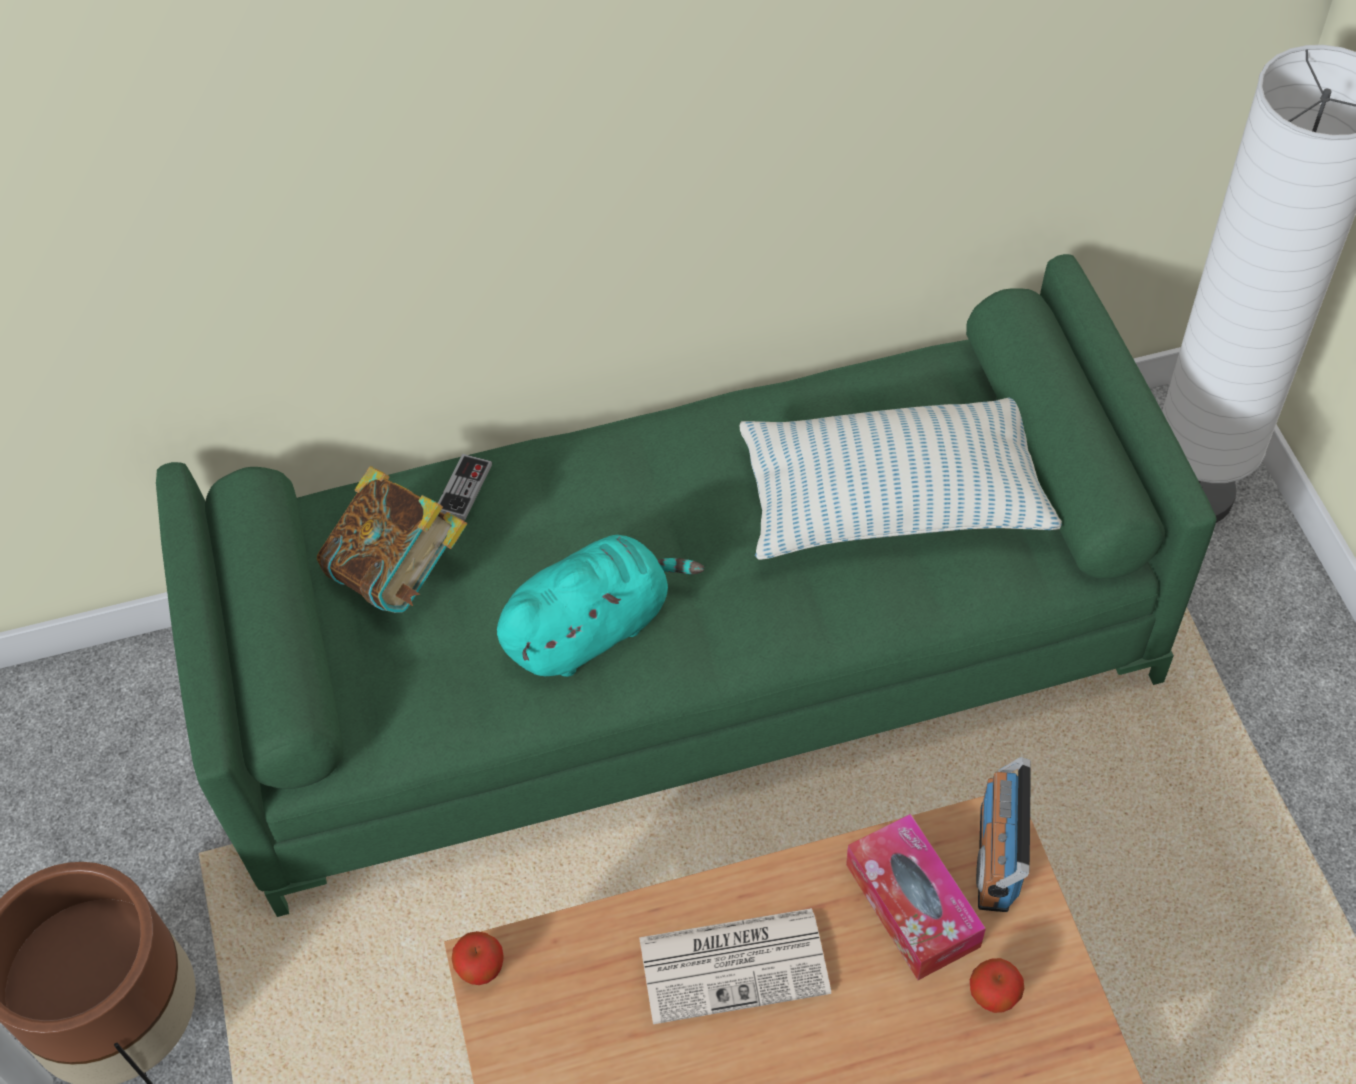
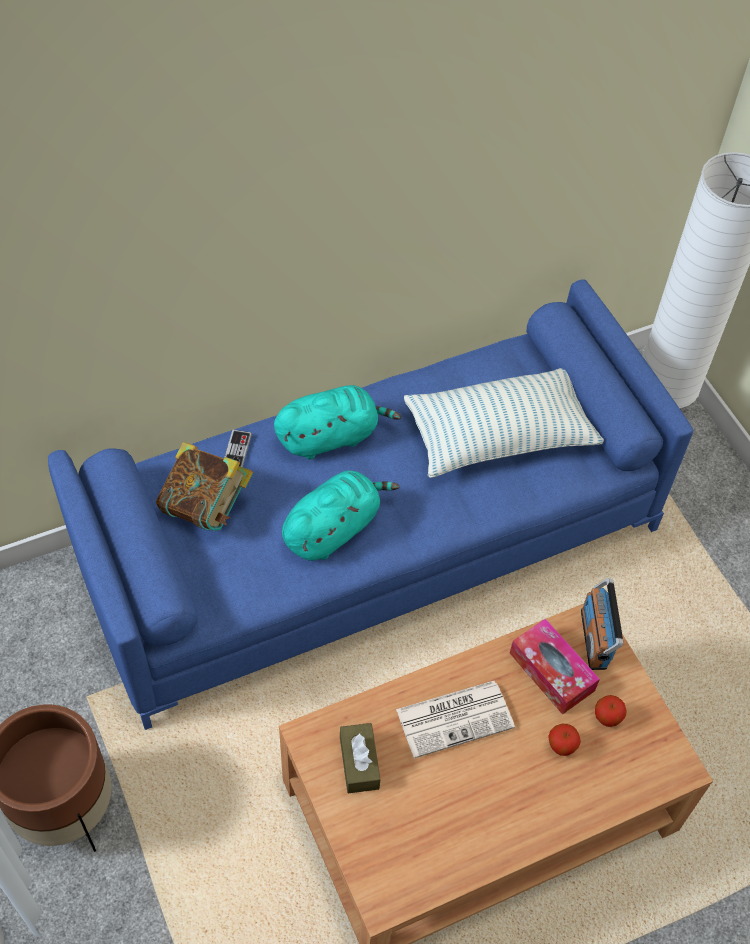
camera: 15 degrees left, 0 degrees up
green sofa [156,254,1216,917] -> blue sofa [48,279,693,730]
apple [452,931,504,985] -> apple moved to [549,724,581,756]
none -> turquoise plush toy [274,385,401,459]
none -> brown tissue box [340,723,381,793]

